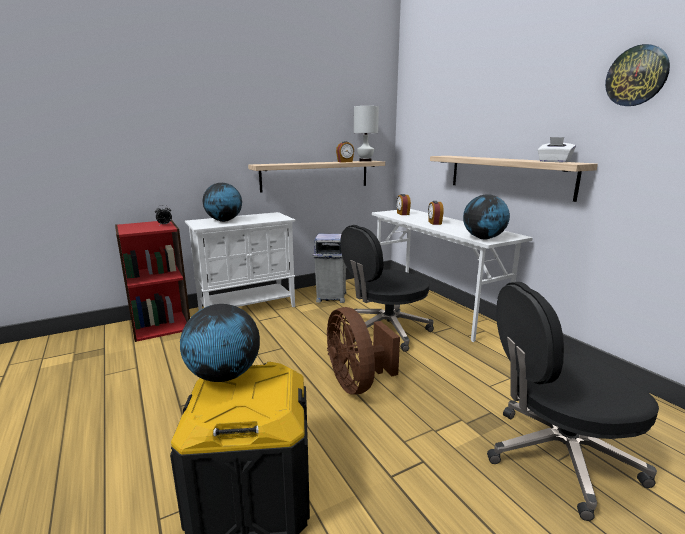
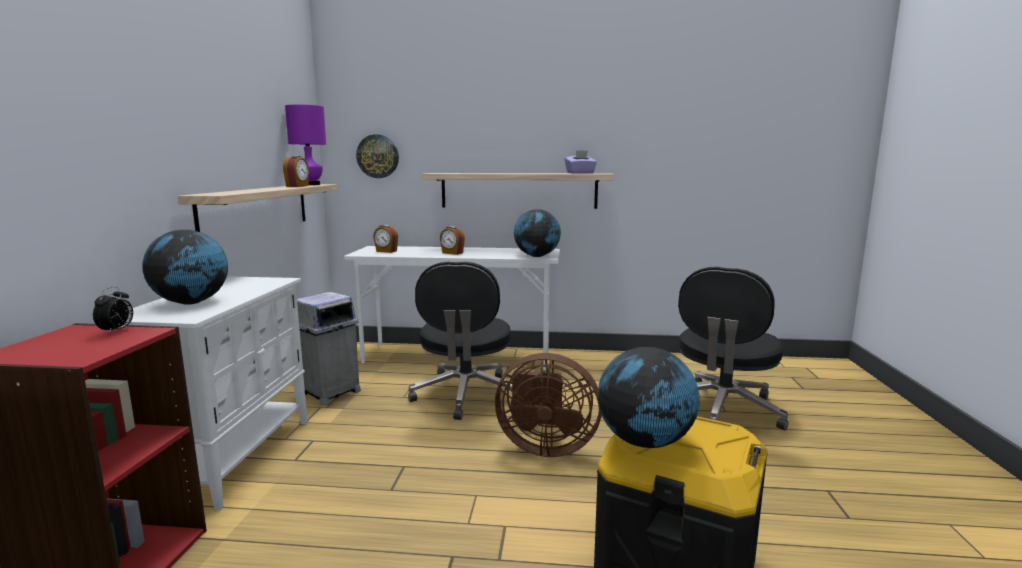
camera: 55 degrees left, 5 degrees down
white table lamp [354,106,379,162] -> purple table lamp [285,104,326,185]
white tissue box [538,137,576,162] -> purple tissue box [565,150,597,174]
wall clock [605,44,670,106] -> wall clock moved to [356,134,399,178]

